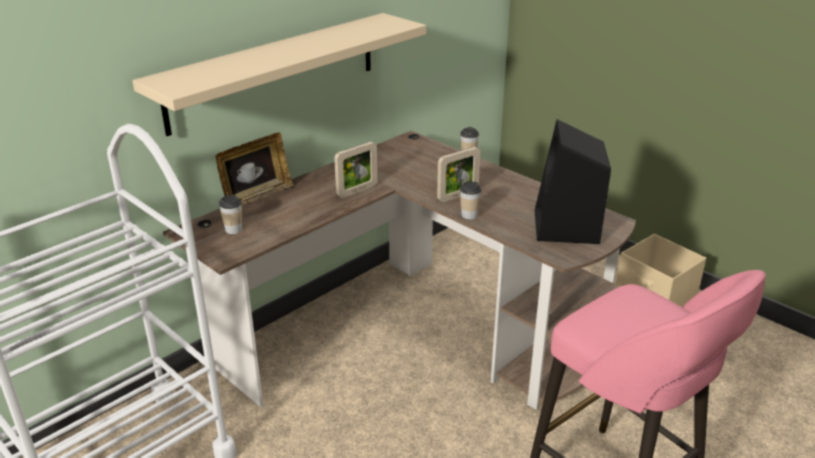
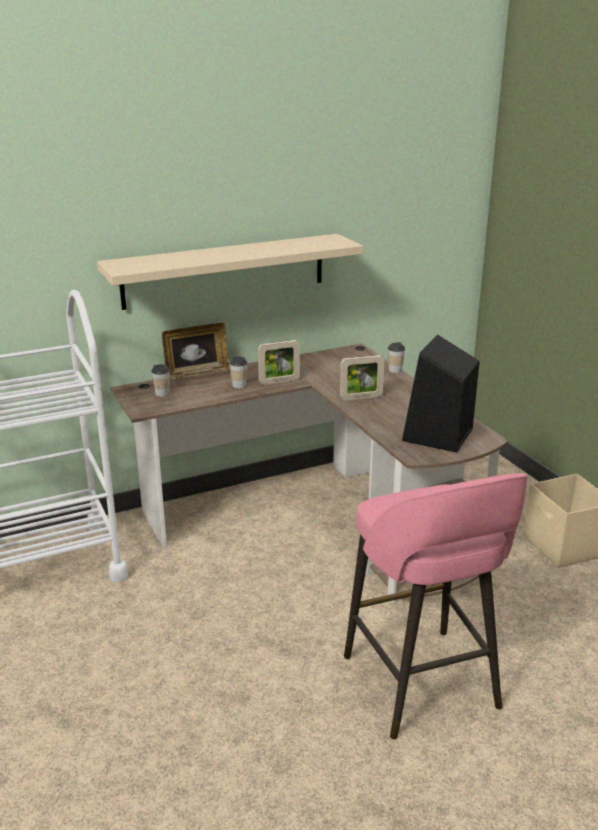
camera: 20 degrees right, 5 degrees down
cup [460,182,481,220] -> cup moved to [229,357,247,388]

